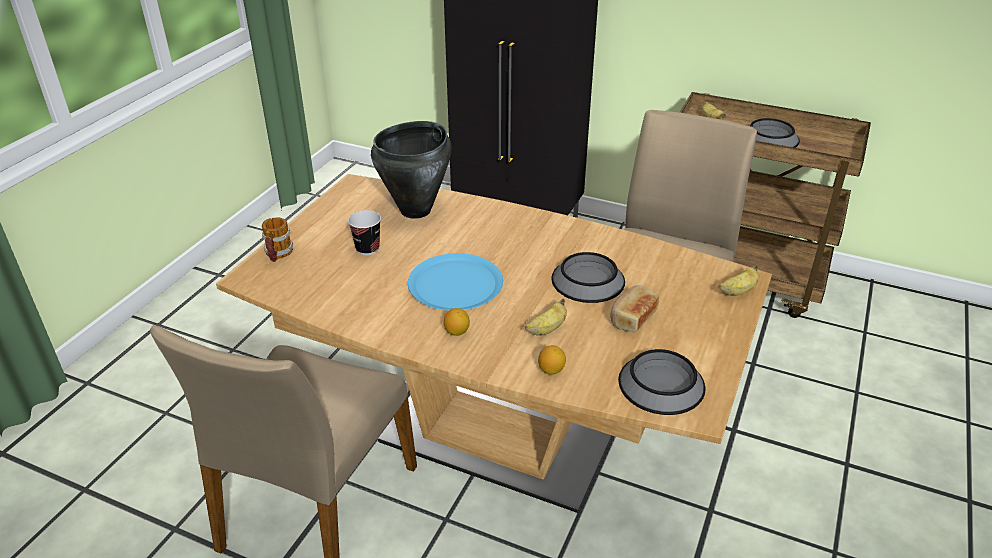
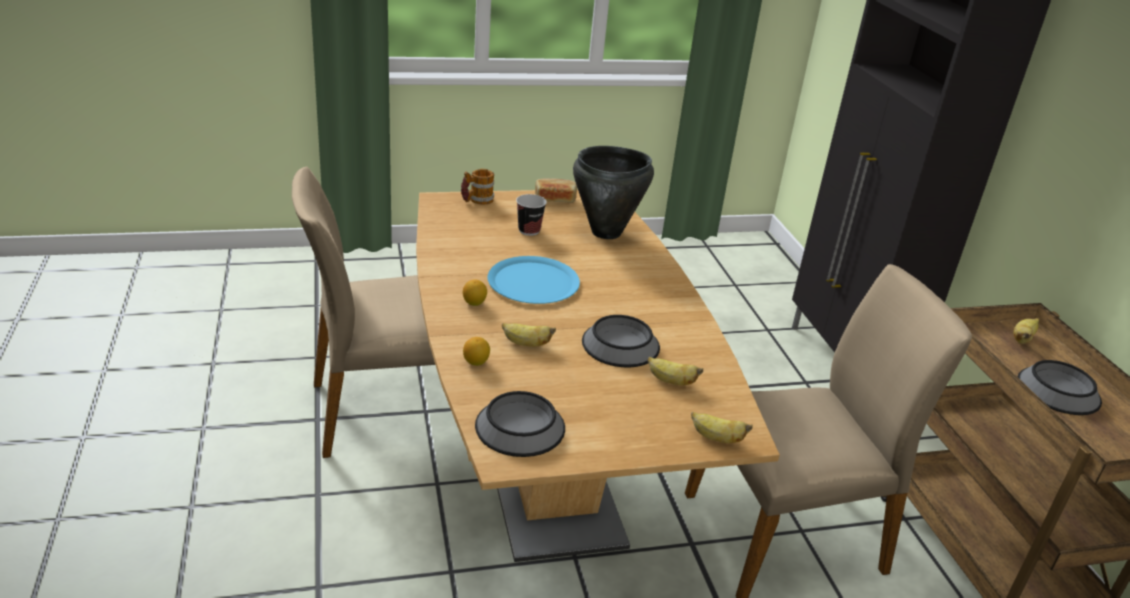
camera: 50 degrees right, 5 degrees down
bread [610,285,659,332] -> bread moved to [535,178,577,203]
none -> banana [648,357,703,385]

